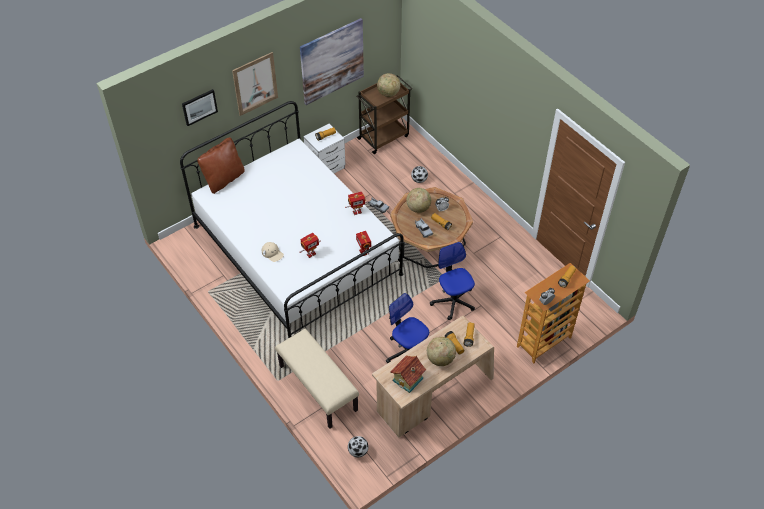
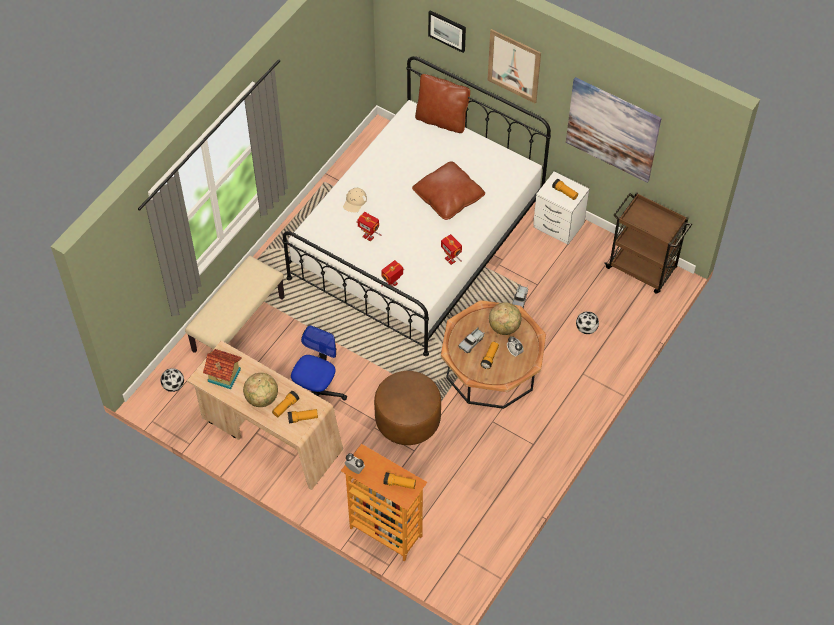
camera: 70 degrees right, 5 degrees up
globe [377,73,400,97] -> none
office chair [430,242,475,320] -> brown ottoman [374,371,441,445]
none -> brown pillow [412,161,485,220]

